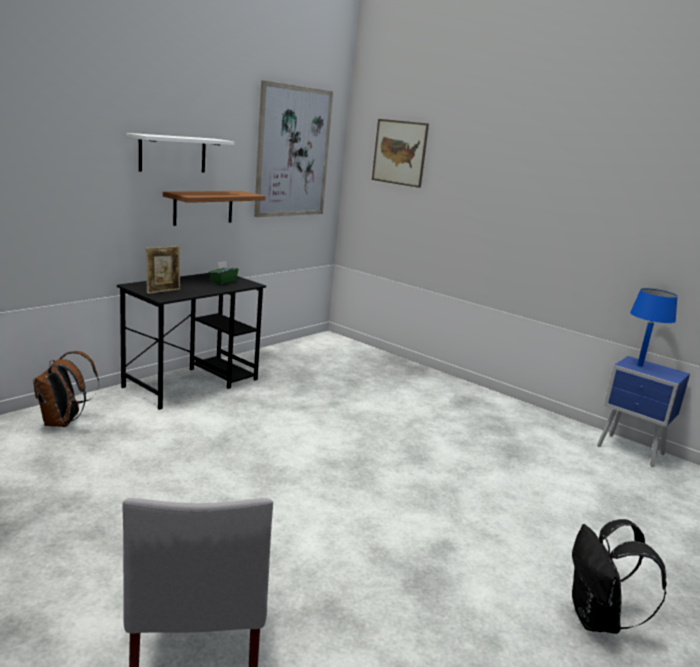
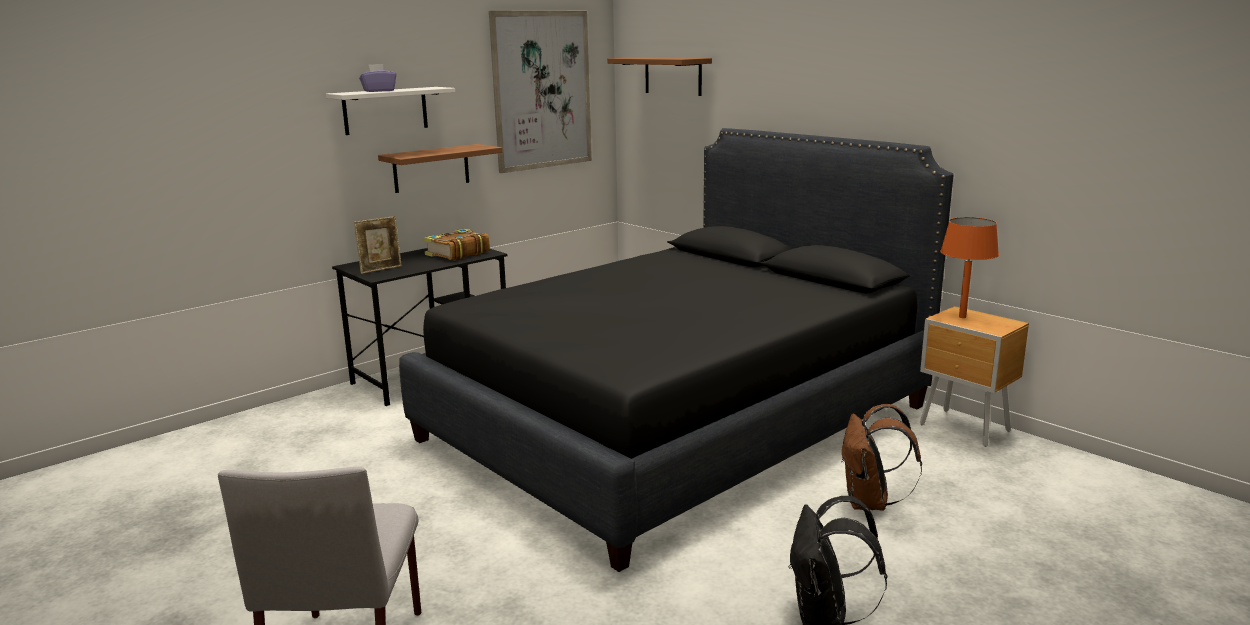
camera: 10 degrees right, 0 degrees up
brown backpack [33,351,99,427] -> brown backpack moved to [841,404,922,510]
green tissue box [209,261,238,285] -> book [423,229,490,260]
picture [372,119,429,188] -> shelf [607,57,712,96]
blue nightstand [597,356,690,467] -> brown nightstand [920,306,1029,447]
blue table lamp [630,288,678,367] -> orange table lamp [940,217,999,318]
none -> purple tissue box [359,64,396,92]
none -> black bed [399,128,953,572]

